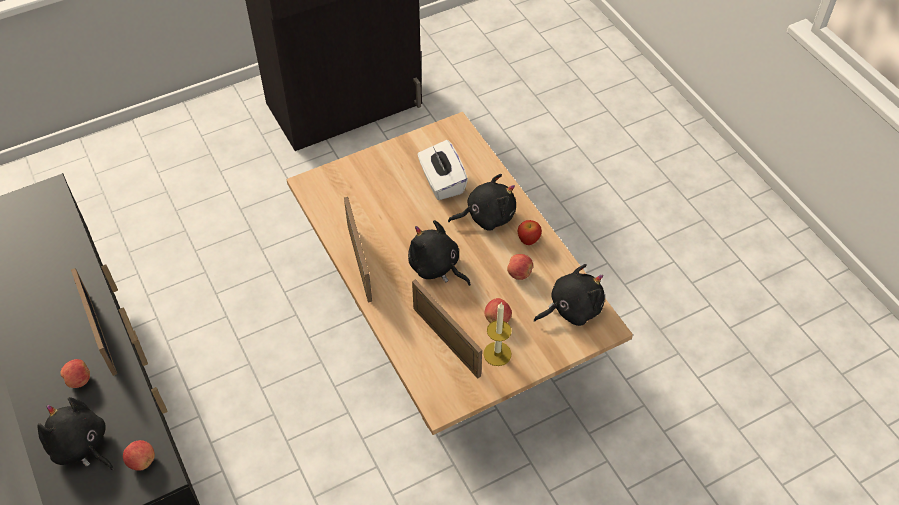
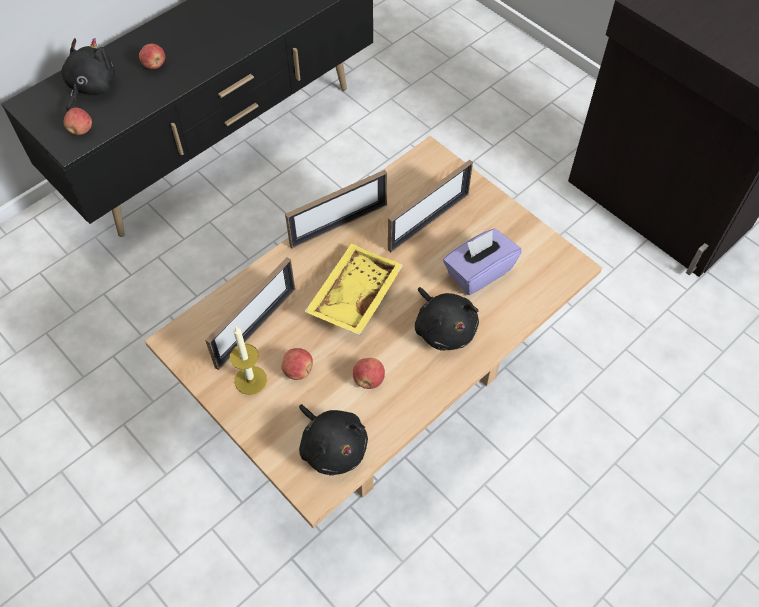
camera: 75 degrees right, 5 degrees up
picture frame [71,268,117,376] -> picture frame moved to [388,160,473,253]
black plush toy [408,220,471,286] -> yellow tray [304,243,403,335]
white tissue box [417,140,468,200] -> purple tissue box [443,229,521,295]
apple [518,220,542,245] -> none

